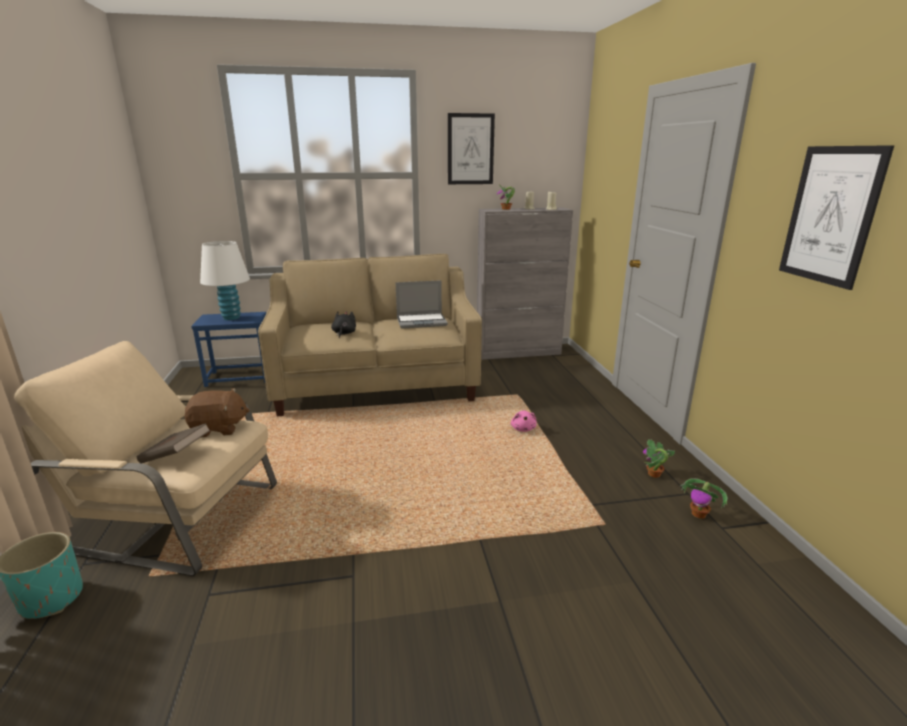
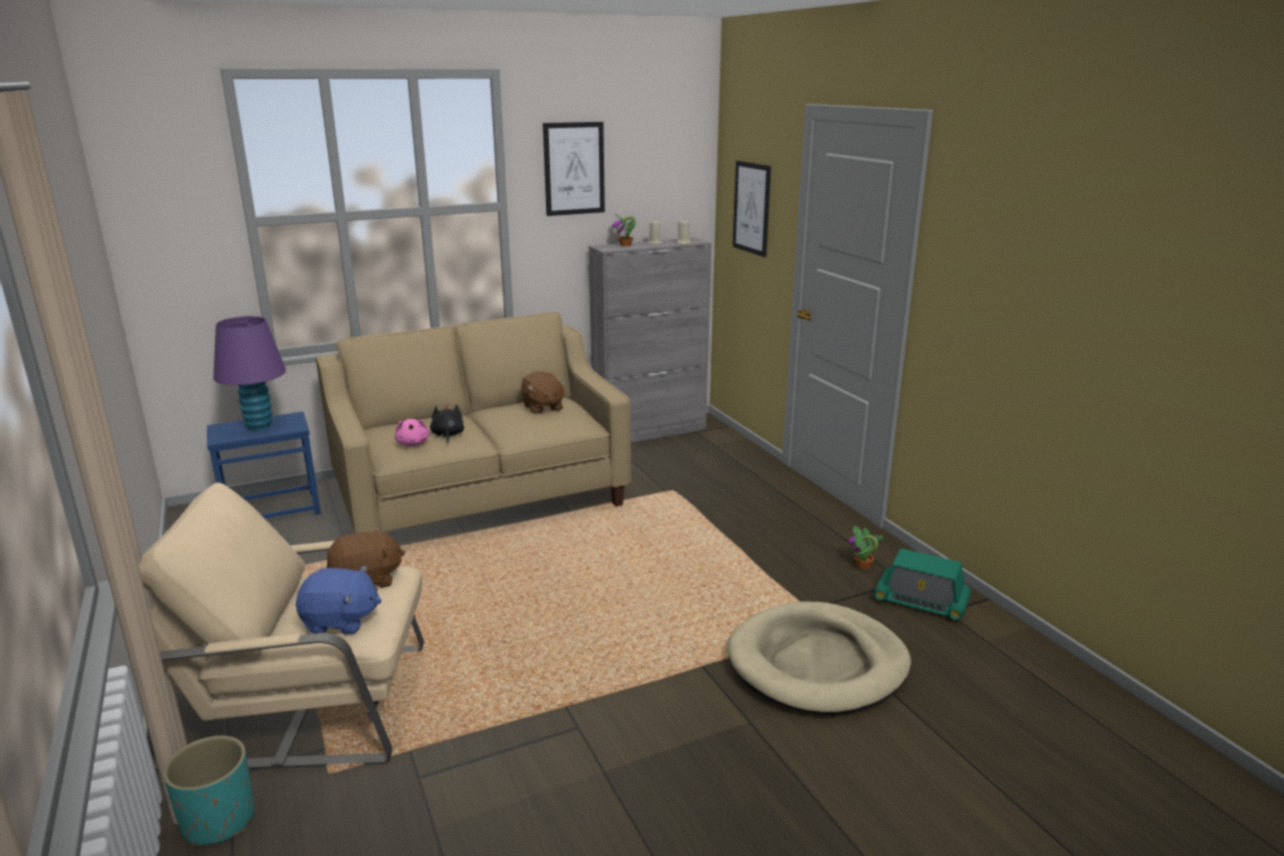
camera: 15 degrees left, 0 degrees up
brown book [137,423,211,464] -> blue plush toy [296,565,382,634]
white table lamp [200,241,250,320] -> purple table lamp [213,316,286,431]
laptop [396,280,448,329] -> brown plush toy [521,371,566,414]
pink plush toy [511,411,537,432] -> pink plush toy moved to [395,419,430,446]
potted plant [680,478,728,519] -> radio [874,548,971,621]
picture [779,145,894,290] -> picture moved to [733,161,771,257]
none -> beige dog bed [728,601,911,715]

